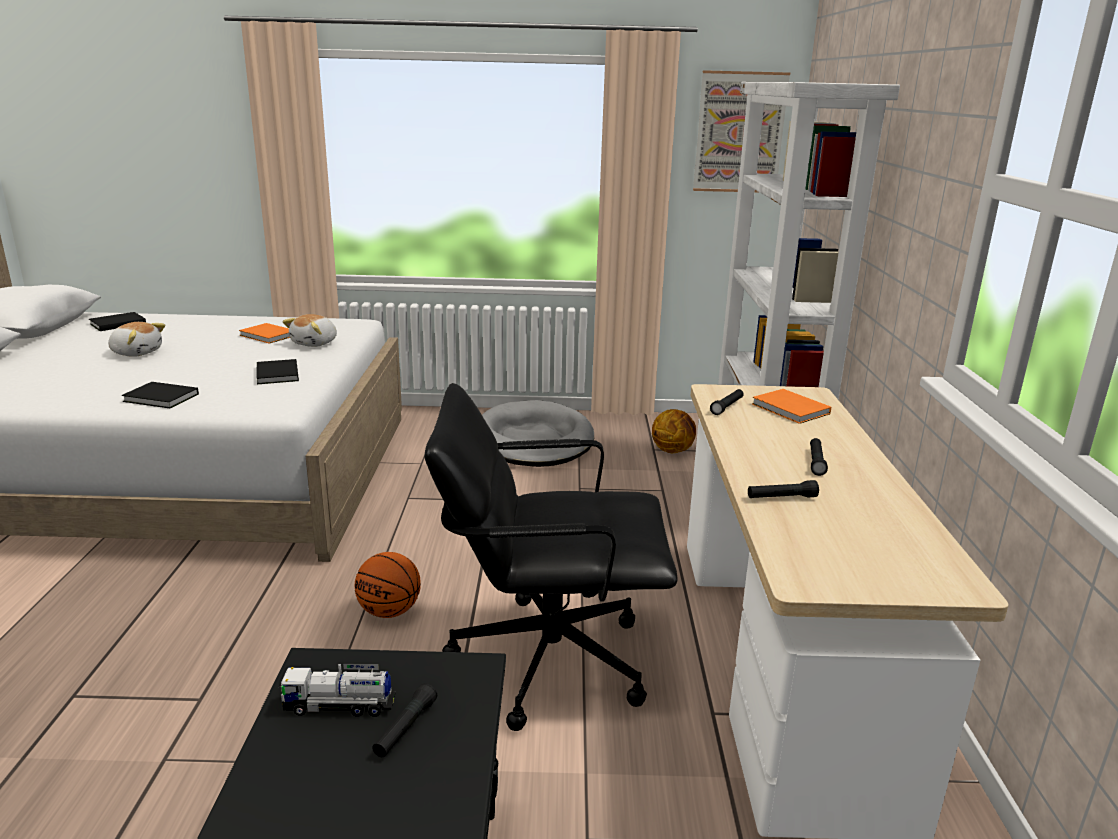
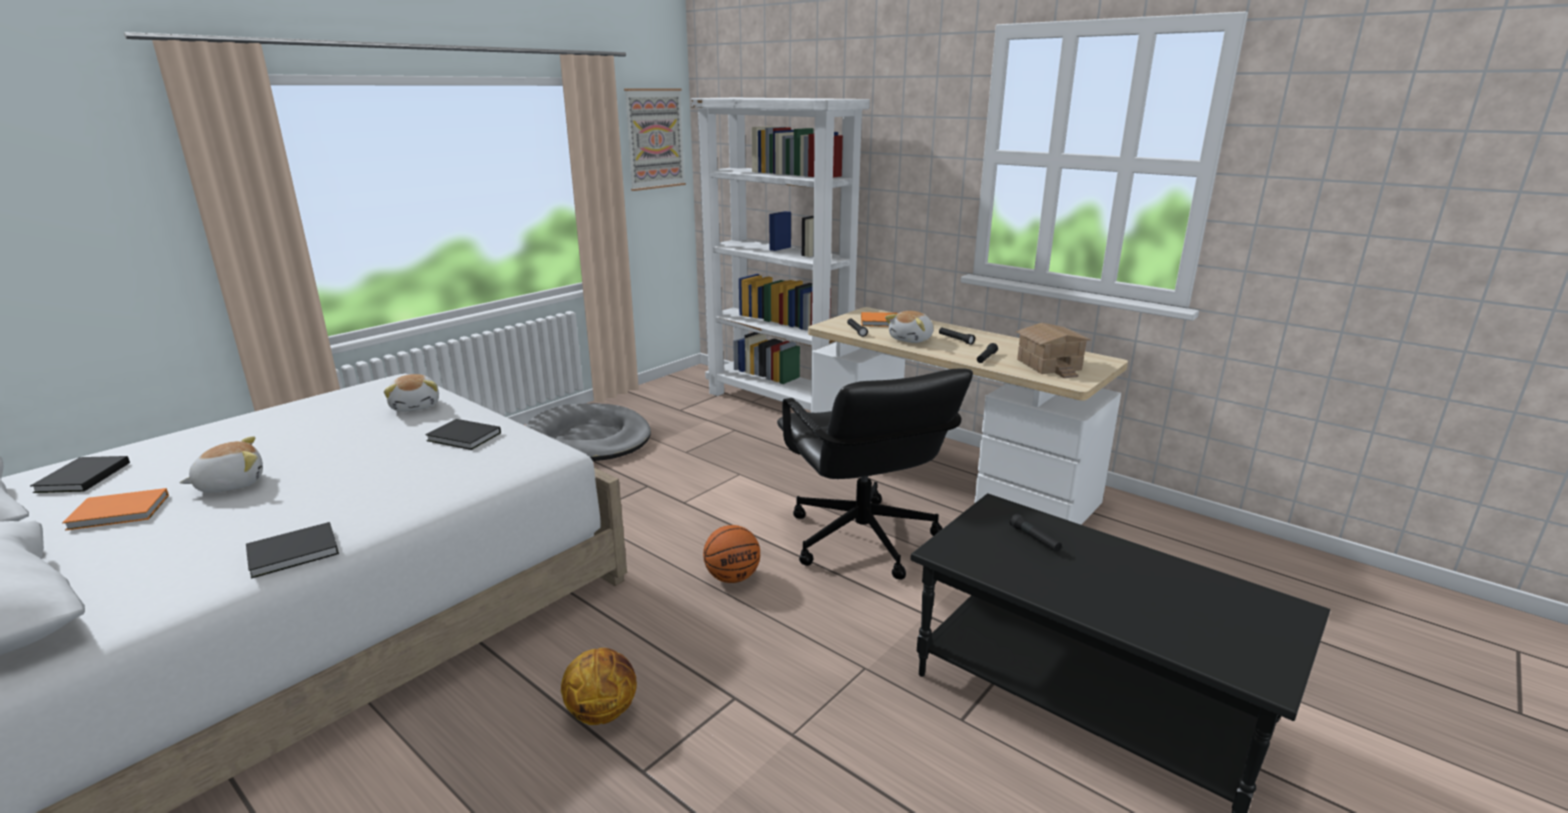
camera: 50 degrees left, 0 degrees up
black book [122,382,199,409] -> black book moved to [246,522,339,579]
orange book [239,323,290,344] -> orange book moved to [62,488,169,530]
toy truck [279,664,396,717] -> none
black office chair [425,383,678,731] -> black office chair turned 60 degrees counterclockwise [777,368,973,580]
basketball [652,409,696,453] -> basketball moved to [561,648,637,725]
none -> plush toy [885,311,934,343]
none -> toy house [1015,323,1091,378]

